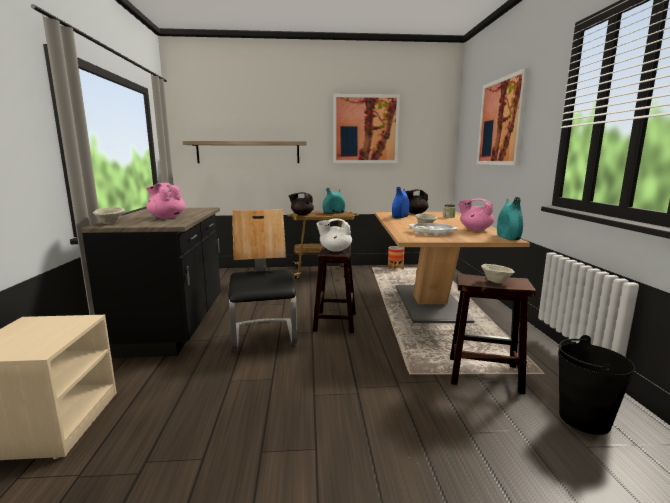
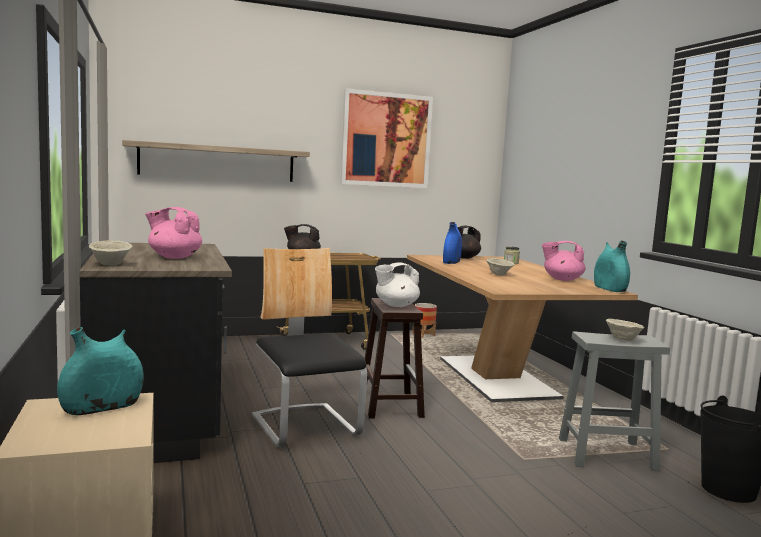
camera: 15 degrees left, 5 degrees down
turquoise vase [322,188,345,214] -> turquoise vase moved to [57,327,144,415]
white tray [409,223,458,236] -> none
brown stool [450,274,536,394] -> grey stool [559,331,670,471]
picture [477,68,530,165] -> none

